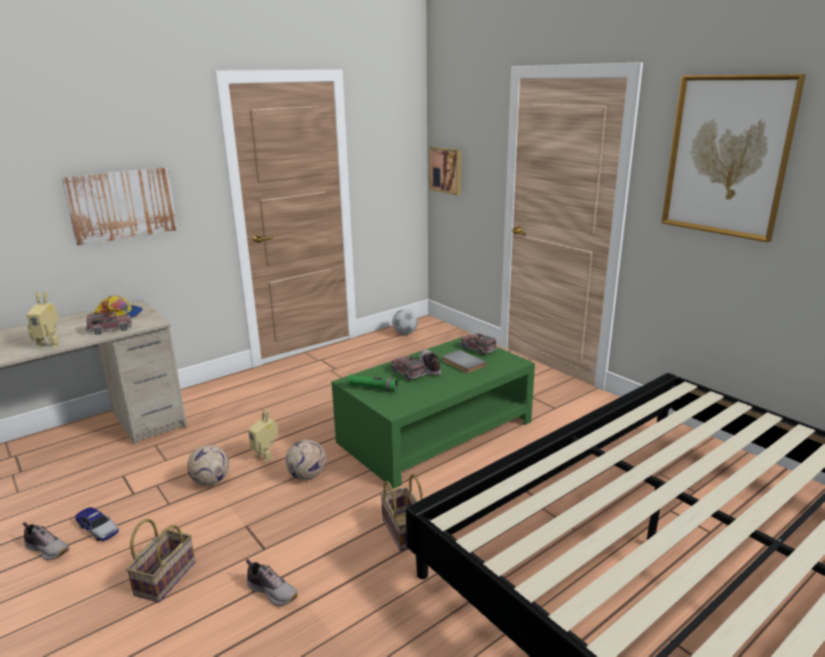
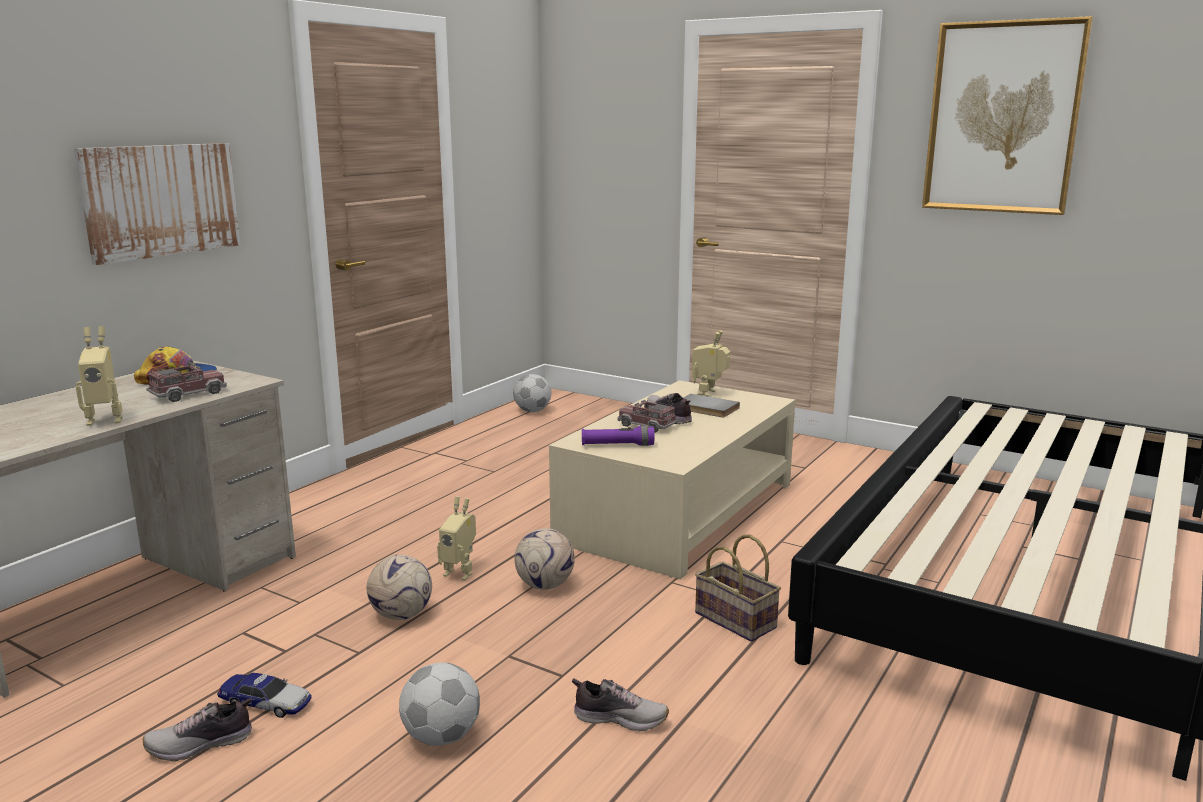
camera: 20 degrees left, 5 degrees down
shoe [23,522,69,560] -> shoe turned 150 degrees clockwise [143,698,252,761]
basket [126,519,195,603] -> football [399,663,480,746]
green coffee table [331,335,535,489] -> beige coffee table [549,380,795,579]
green flashlight [347,374,398,392] -> purple flashlight [582,426,654,446]
picture [429,147,461,195] -> none
toy truck [460,333,498,356] -> toy robot [692,330,730,397]

